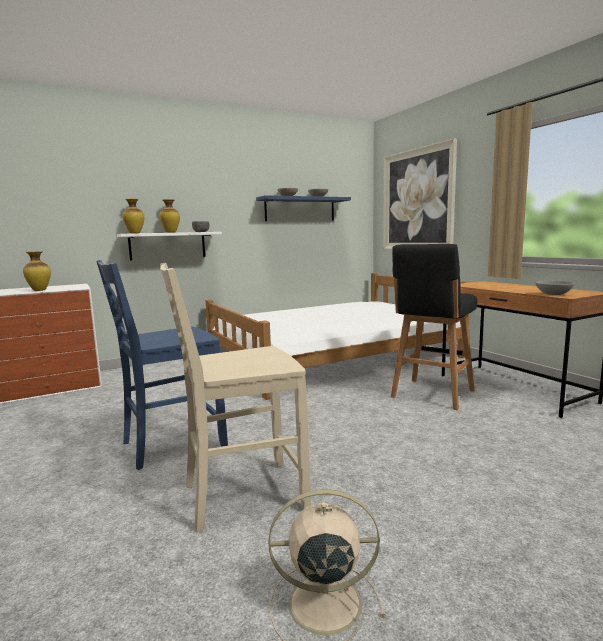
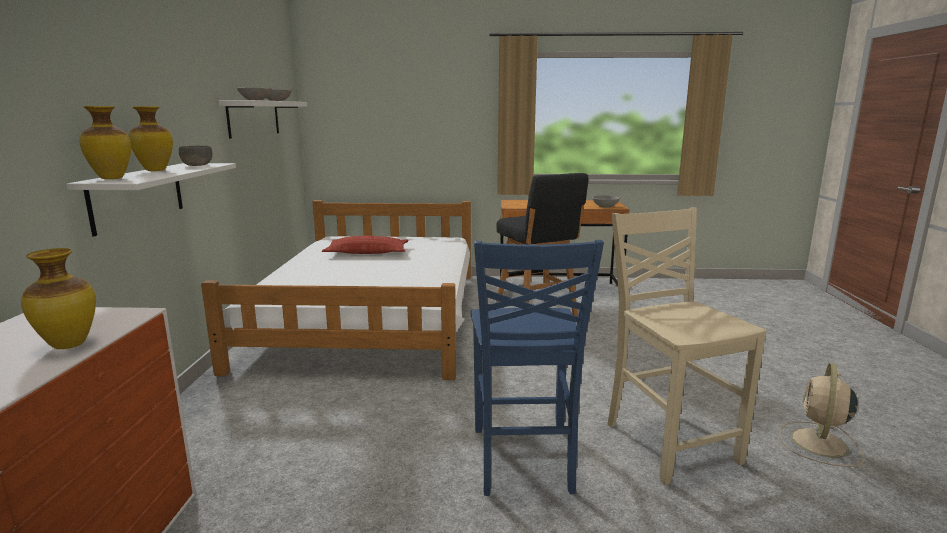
camera: 60 degrees left, 5 degrees up
beige chair [160,263,311,533] -> beige chair turned 150 degrees clockwise [608,208,766,485]
blue shelf [256,195,351,221] -> white shelf [218,100,307,139]
picture [383,138,457,249] -> none
none -> pillow [322,236,408,254]

